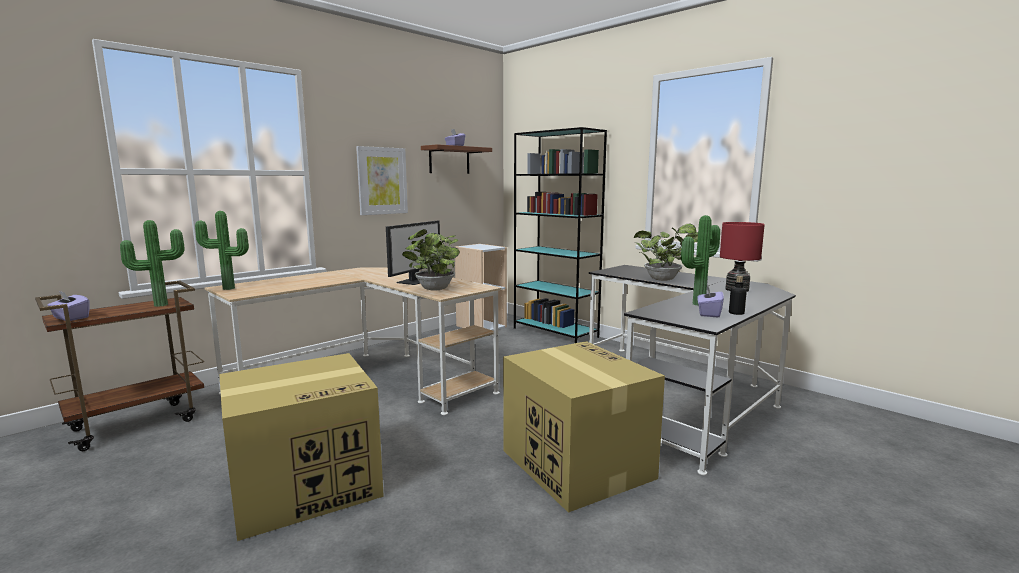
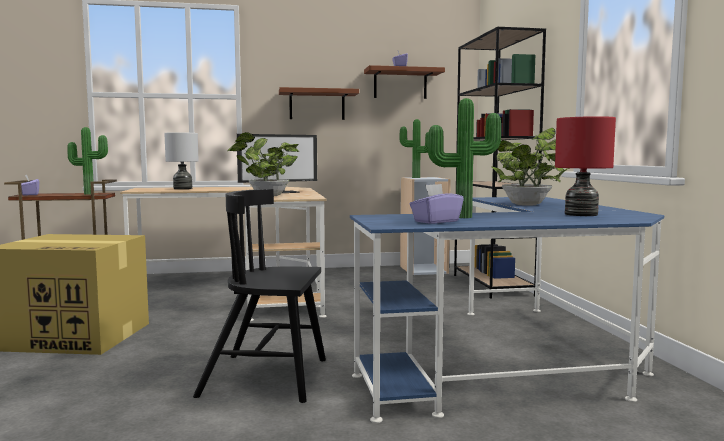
camera: 35 degrees right, 5 degrees down
potted plant [195,211,249,290] -> potted plant moved to [399,119,429,178]
picture [356,146,408,215] -> brown shelf [279,87,359,120]
cardboard box [503,341,665,513] -> black chair [193,189,326,403]
turquoise bookcase [514,127,607,343] -> beige bookcase [454,27,546,298]
black desk [589,265,796,475] -> blue desk [350,197,664,423]
bottle [729,276,747,315] -> none
none -> grey table lamp [164,132,199,189]

